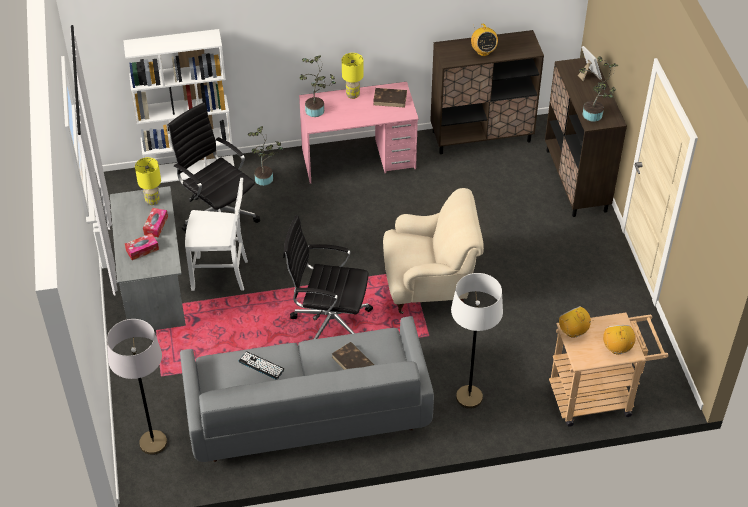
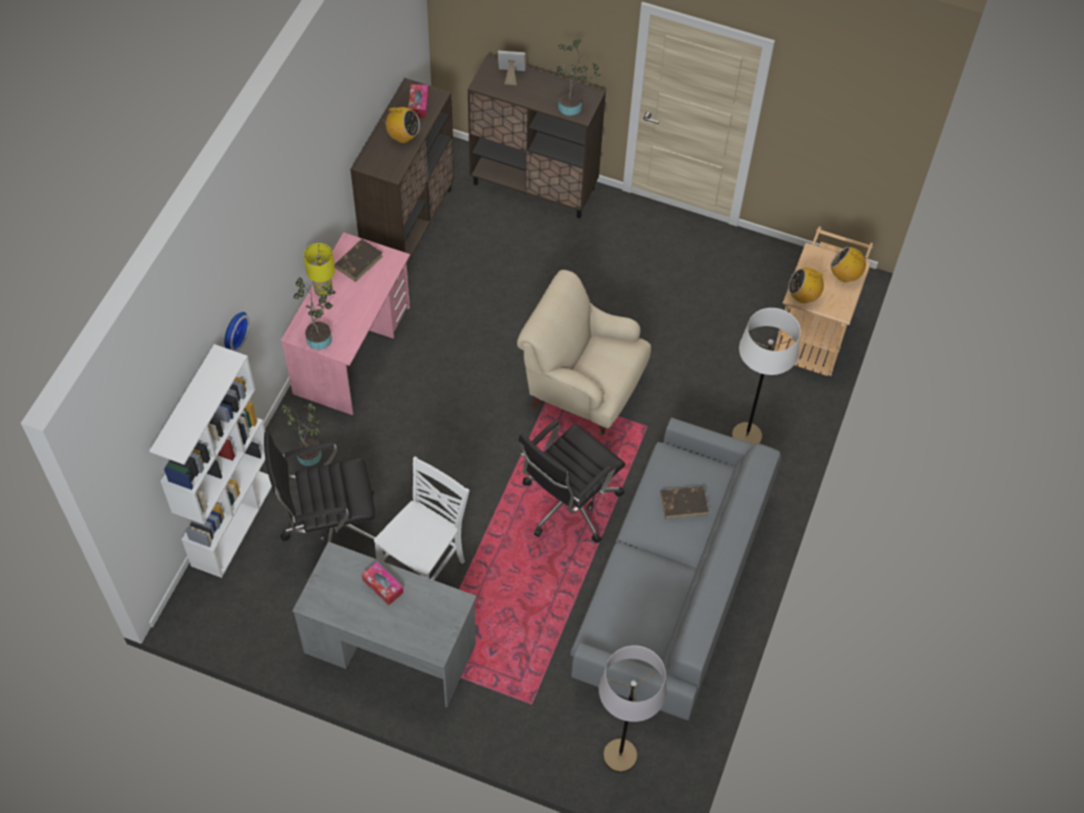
camera: 60 degrees left, 10 degrees up
tissue box [125,233,159,260] -> tissue box moved to [408,84,429,118]
yellow table lamp [135,157,161,205] -> none
keyboard [238,351,285,380] -> none
beige armchair [383,188,484,314] -> beige armchair turned 90 degrees counterclockwise [517,270,651,435]
none -> wall clock [224,312,250,352]

